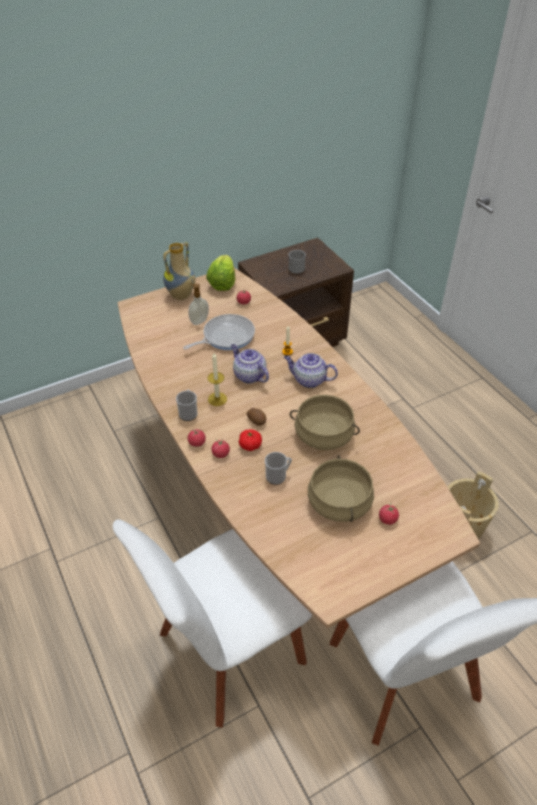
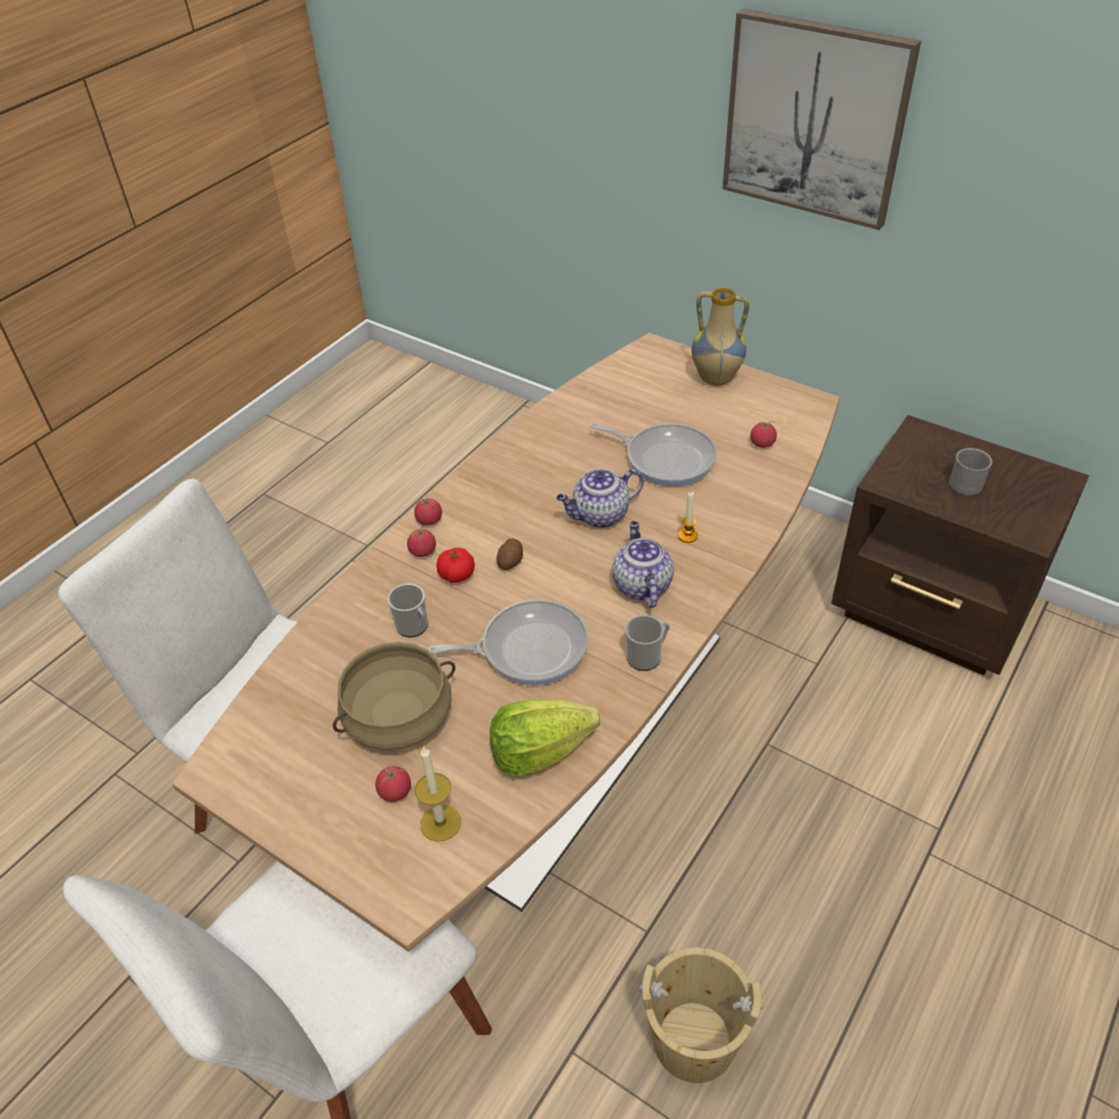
camera: 65 degrees right, 0 degrees up
mug [176,389,197,421] -> mug moved to [625,615,670,671]
soap dispenser [188,284,209,325] -> none
lettuce [206,255,235,291] -> lettuce moved to [490,700,600,777]
candle [208,353,227,406] -> candle moved to [415,746,461,842]
teapot [231,344,269,384] -> teapot turned 135 degrees counterclockwise [556,468,644,528]
beige cooking pot [290,395,360,450] -> frying pan [428,599,588,685]
none -> picture [722,9,921,230]

